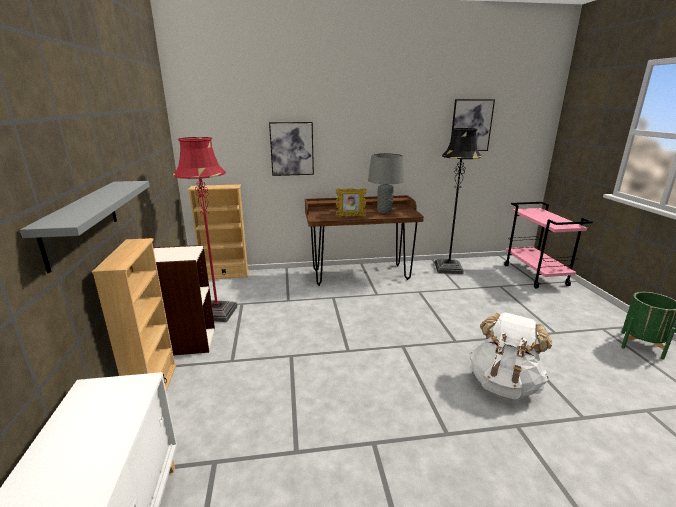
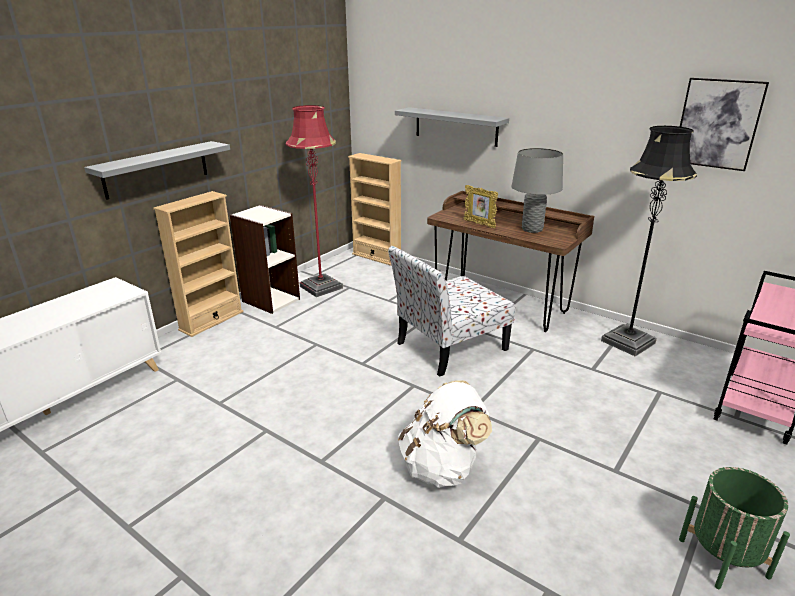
camera: 45 degrees right, 5 degrees up
picture [269,122,314,176] -> grey shelf [395,107,509,147]
none -> chair [388,246,516,377]

